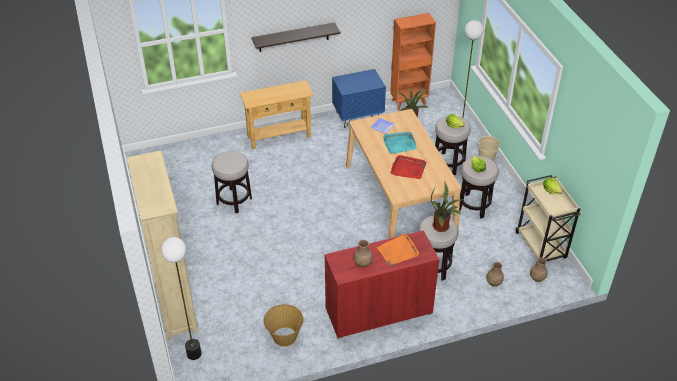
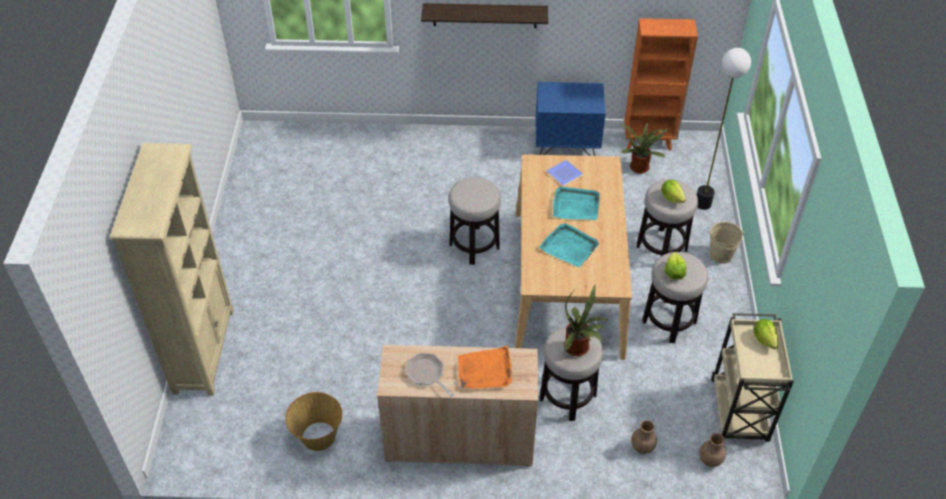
camera: 20 degrees right, 5 degrees up
floor lamp [161,237,201,360] -> none
stool [212,151,252,213] -> stool moved to [448,177,501,265]
beige console table [240,80,314,149] -> none
red cabinet [325,230,440,339] -> beige cabinet [377,345,538,466]
brown vase [354,240,373,267] -> frying pan [406,353,455,397]
red tray [391,155,426,179] -> turquoise tray [539,223,599,267]

